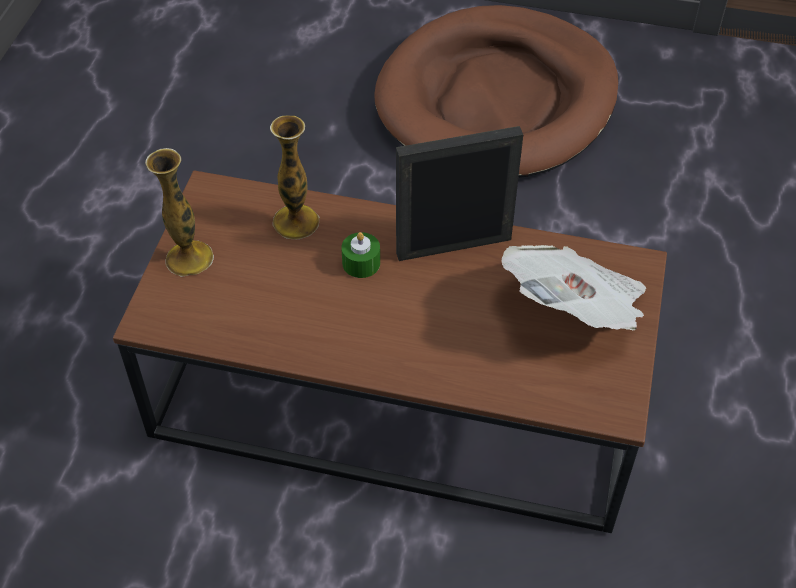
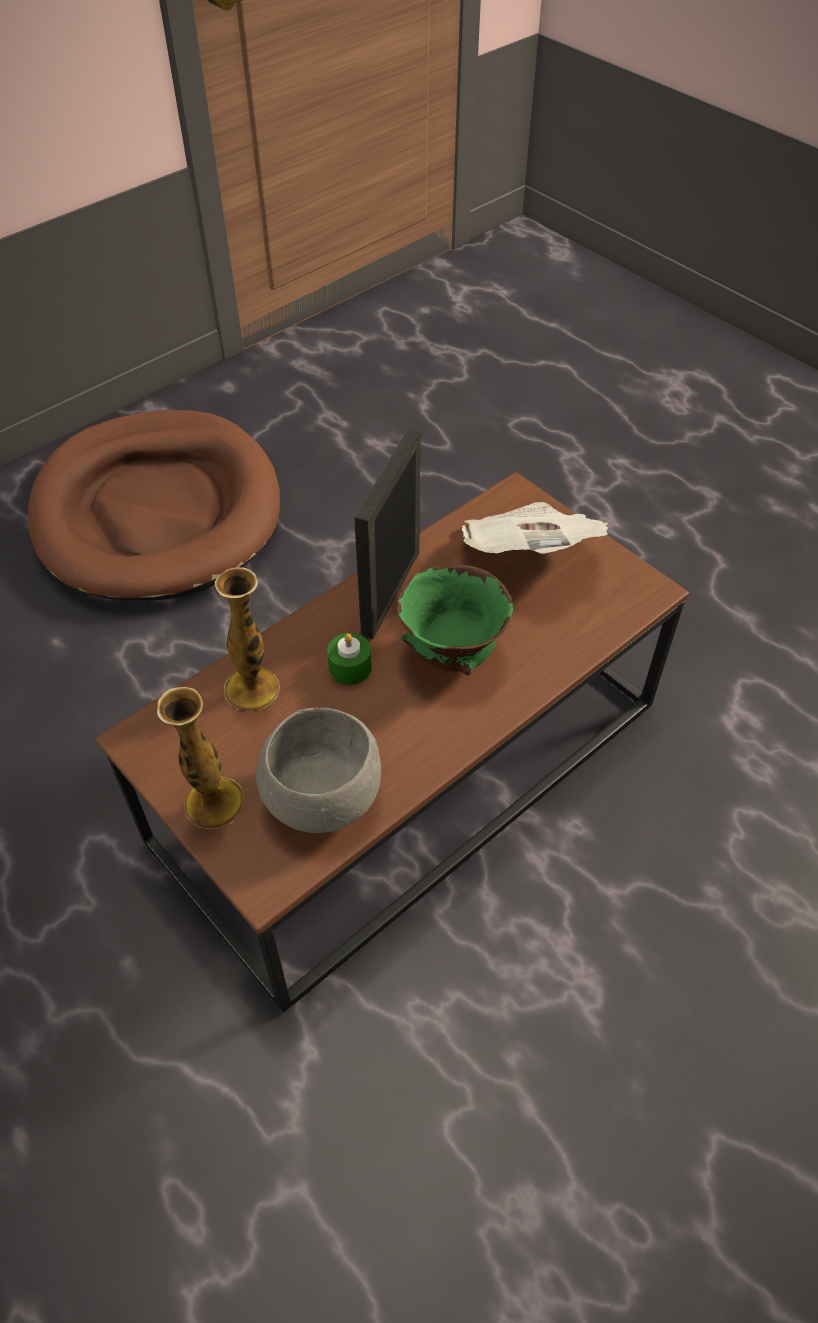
camera: 55 degrees left, 0 degrees up
none -> grey bowl [256,708,381,833]
none -> green bowl [397,564,513,675]

